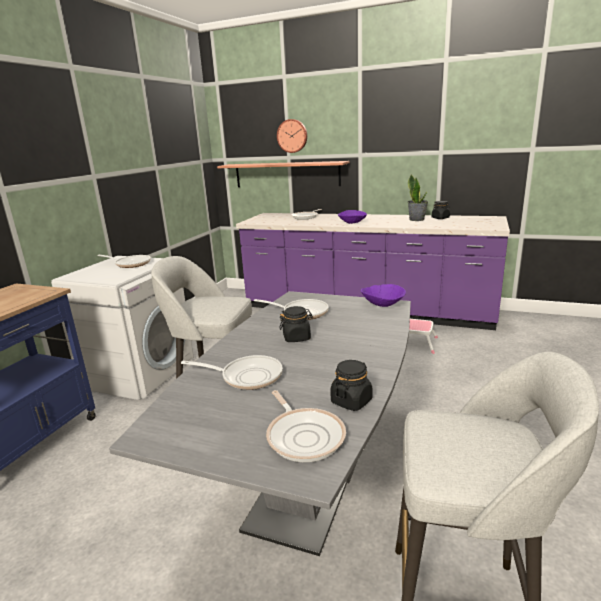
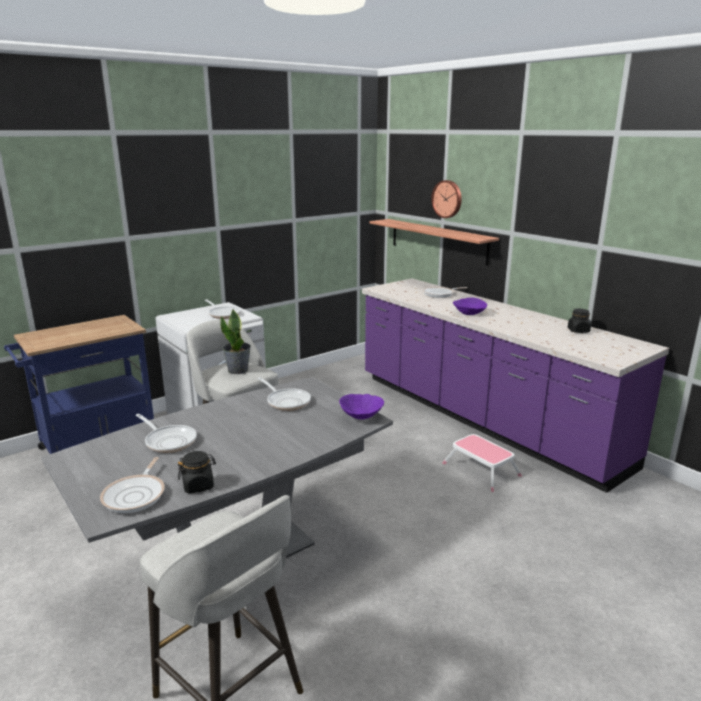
camera: 30 degrees right, 0 degrees up
black jar [279,306,313,342] -> none
potted plant [408,174,428,221] -> potted plant moved to [221,309,251,374]

